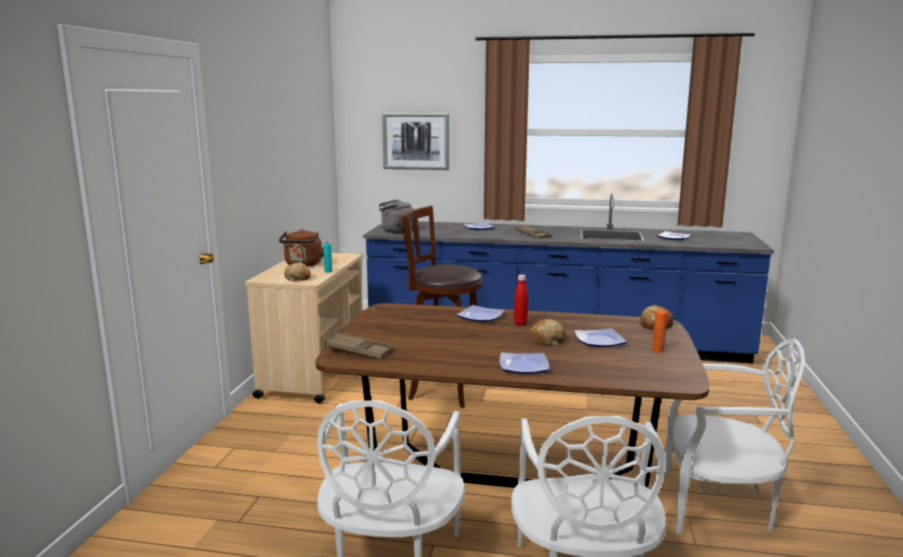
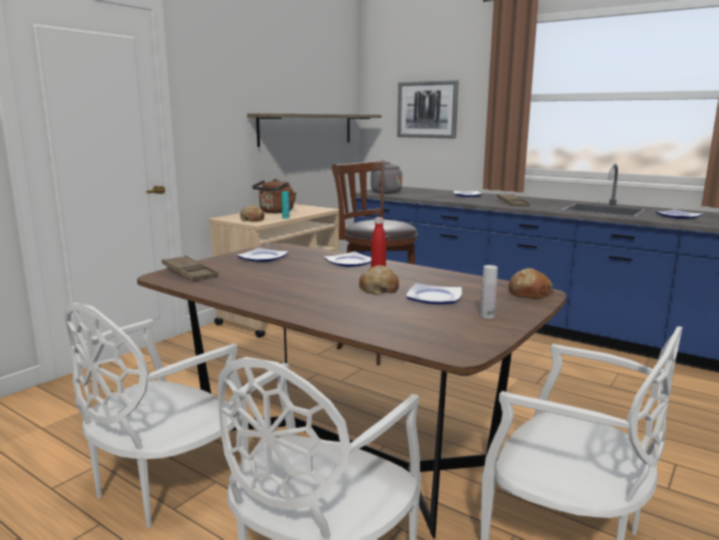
camera: 25 degrees right, 0 degrees up
plate [500,353,549,374] -> plate moved to [236,248,289,262]
orange bottle [652,310,667,353] -> white bottle [480,265,498,319]
none -> shelf [247,114,381,147]

